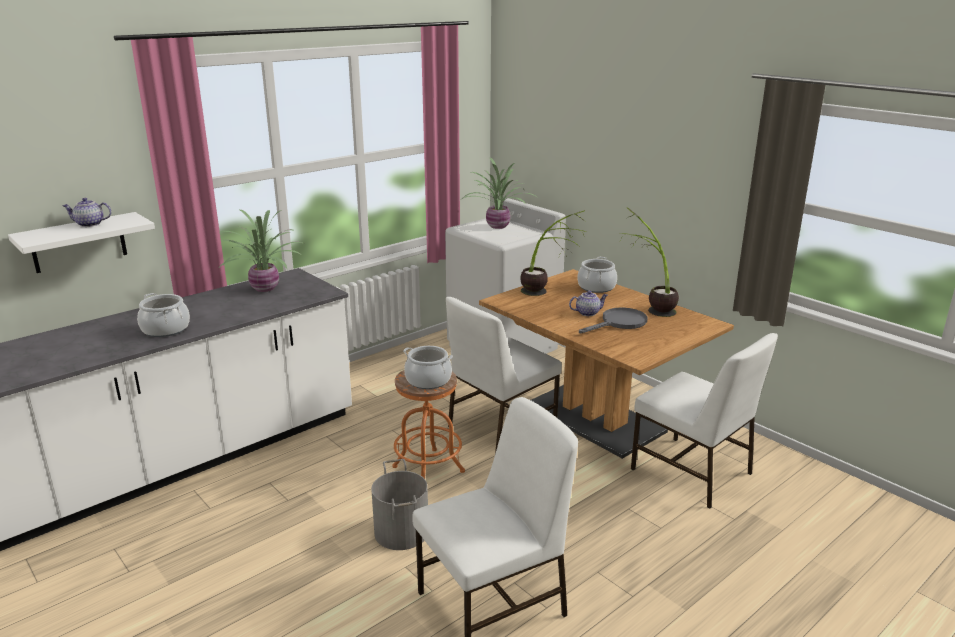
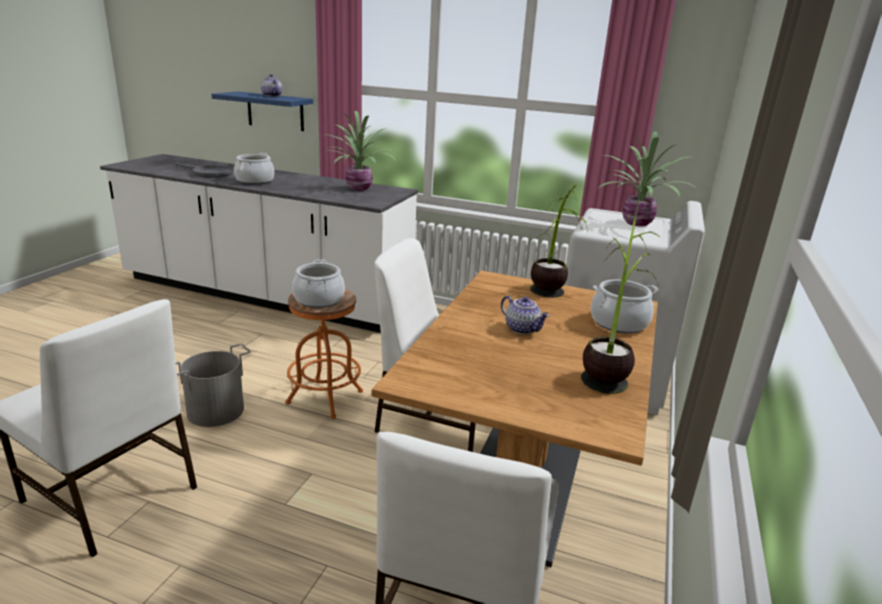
camera: 60 degrees right, 0 degrees up
white shelf [8,212,155,273] -> blue shelf [211,91,313,131]
grey frying pan [579,307,647,333] -> grey frying pan moved to [176,163,233,178]

